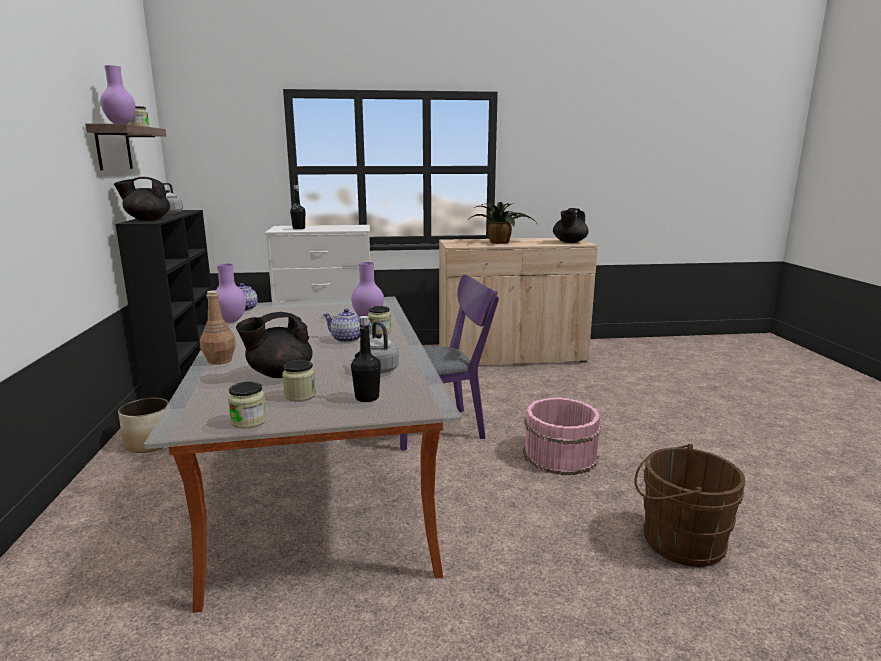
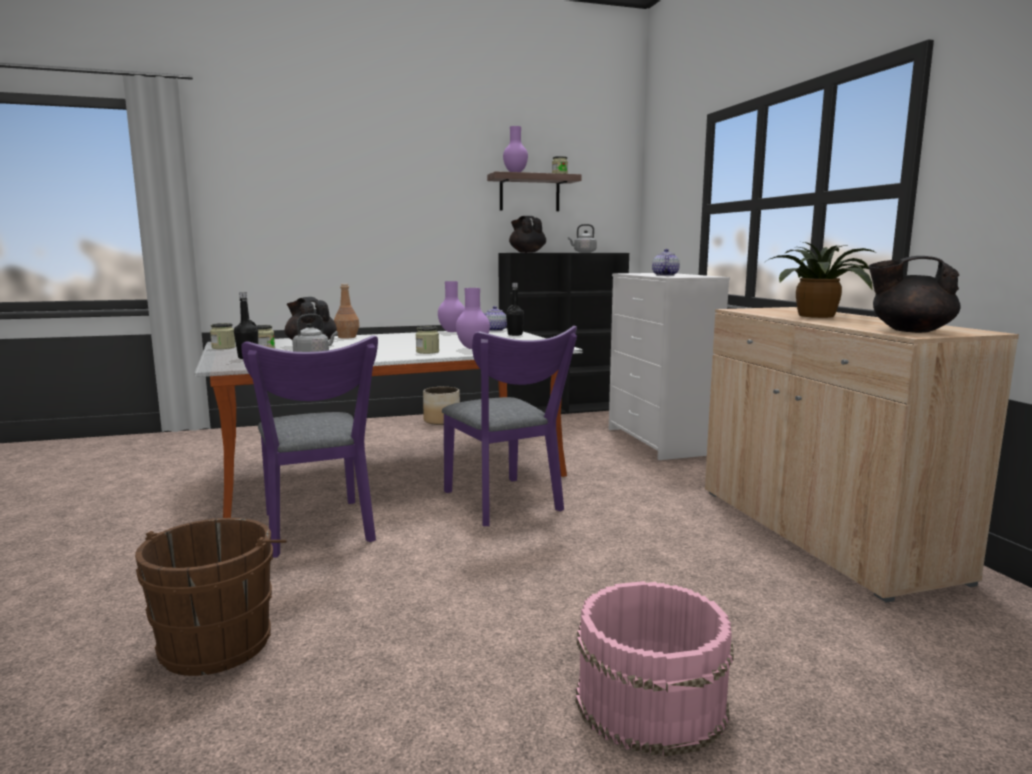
camera: 80 degrees right, 5 degrees down
black bottle [290,185,305,229] -> black bottle moved to [506,283,524,336]
teapot [322,309,372,343] -> teapot moved to [652,249,680,276]
pink bucket [523,398,601,475] -> pink bucket moved to [576,581,734,757]
none -> purple chair [241,335,378,558]

